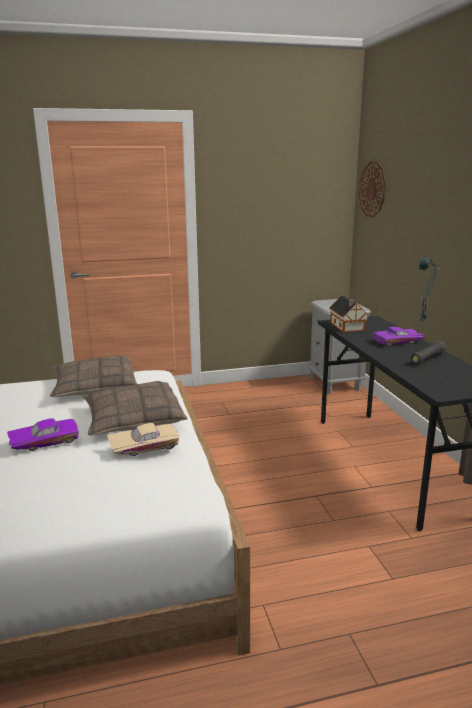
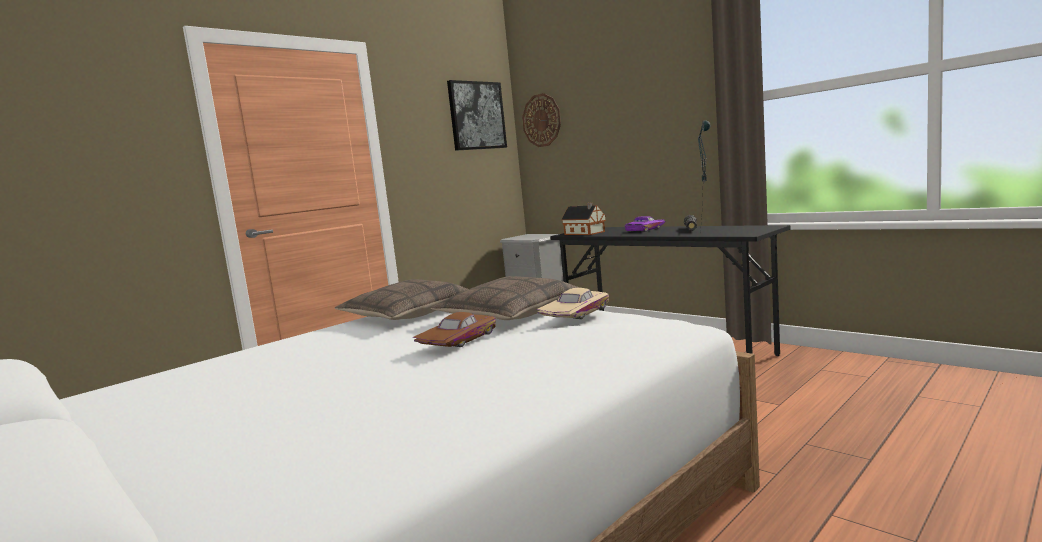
camera: 30 degrees left, 10 degrees down
purple toy car [7,418,79,451] -> brown toy car [413,312,496,347]
none -> picture [447,80,507,151]

